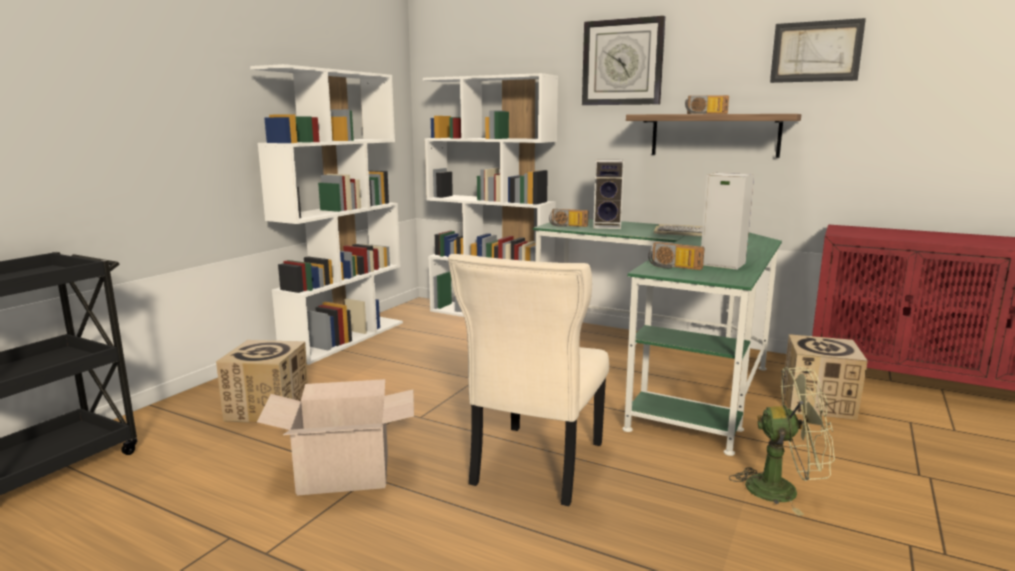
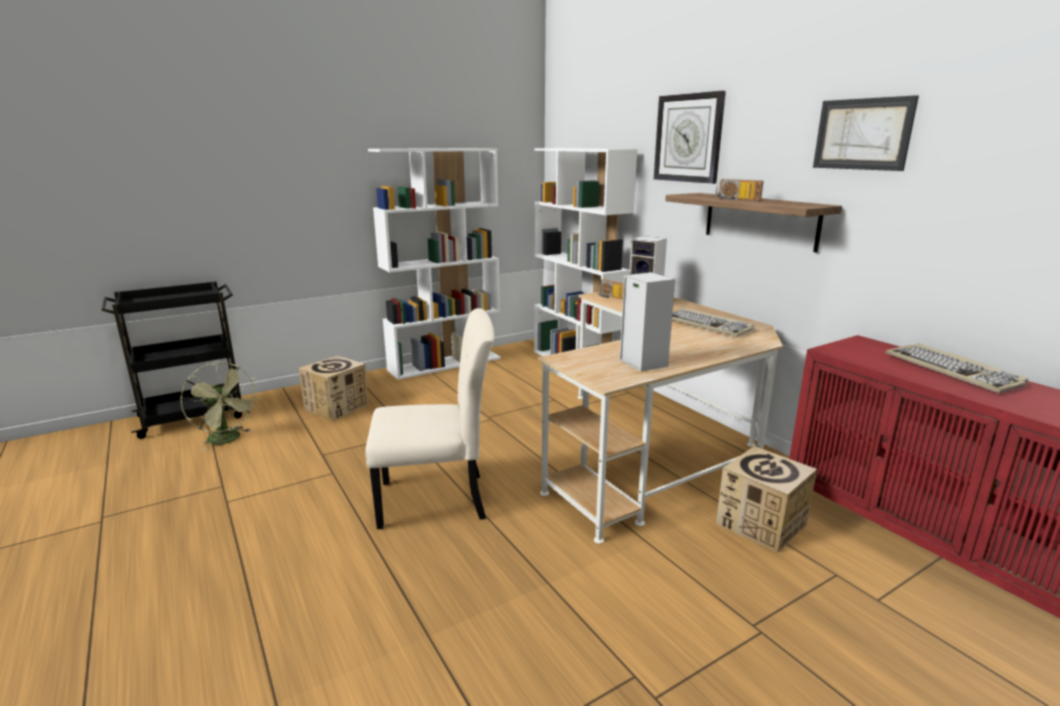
camera: 30 degrees right, 5 degrees up
cardboard box [257,379,414,496] -> none
beige chair [448,254,609,506] -> beige chair turned 150 degrees counterclockwise [365,308,495,529]
green desk [533,219,782,456] -> beige desk [538,292,783,544]
radio [648,242,705,270] -> none
green fan [729,367,835,516] -> green fan moved to [180,362,258,451]
none -> keyboard [885,343,1028,393]

